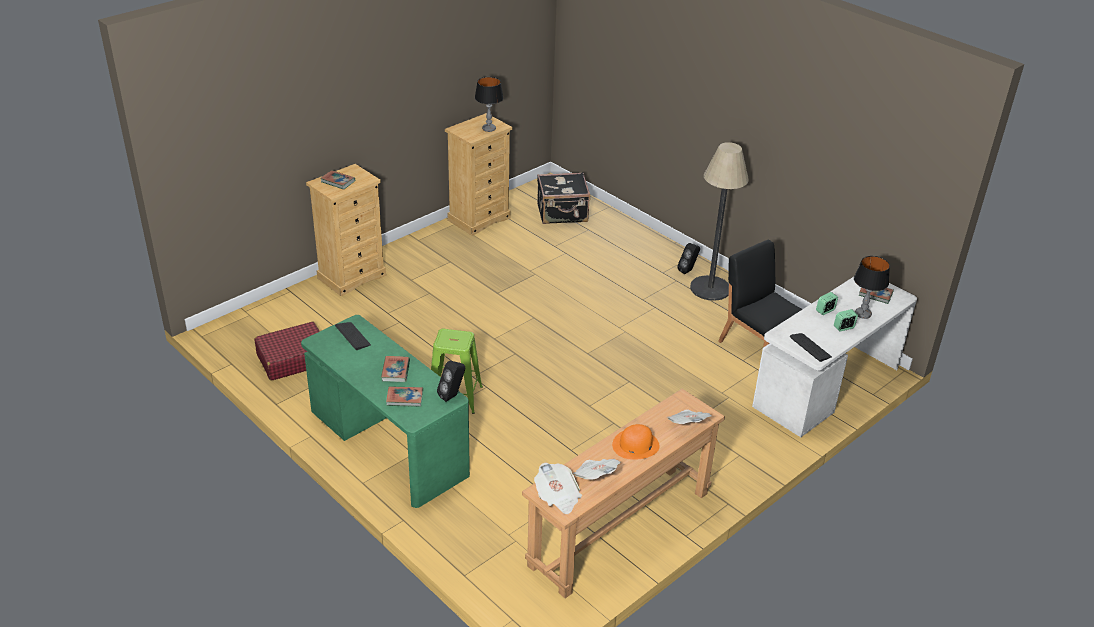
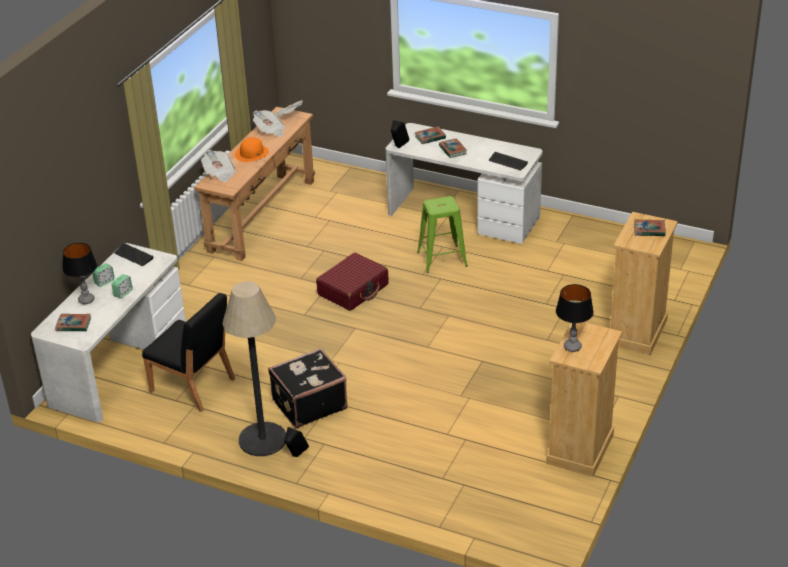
camera: 160 degrees right, 0 degrees up
red suitcase [254,321,320,381] -> red suitcase moved to [316,253,389,311]
green desk [301,315,470,508] -> white desk [385,123,542,244]
black suitcase [537,172,590,224] -> black suitcase moved to [268,348,348,429]

